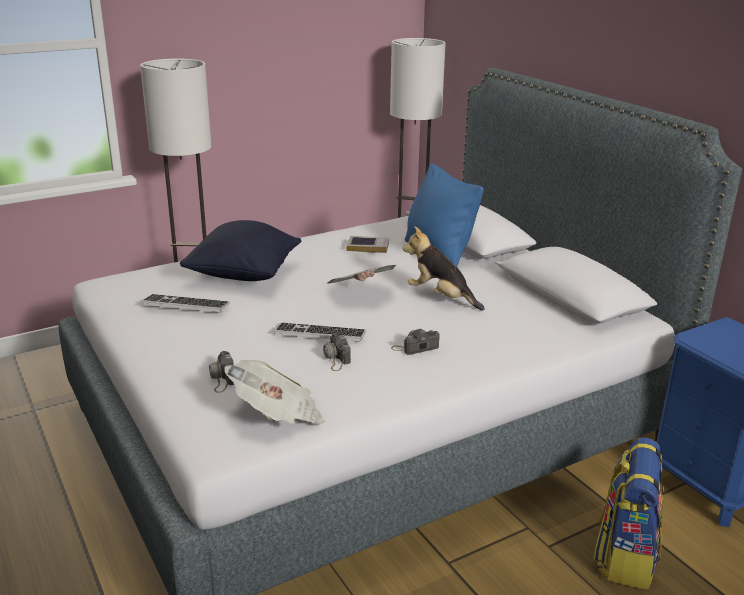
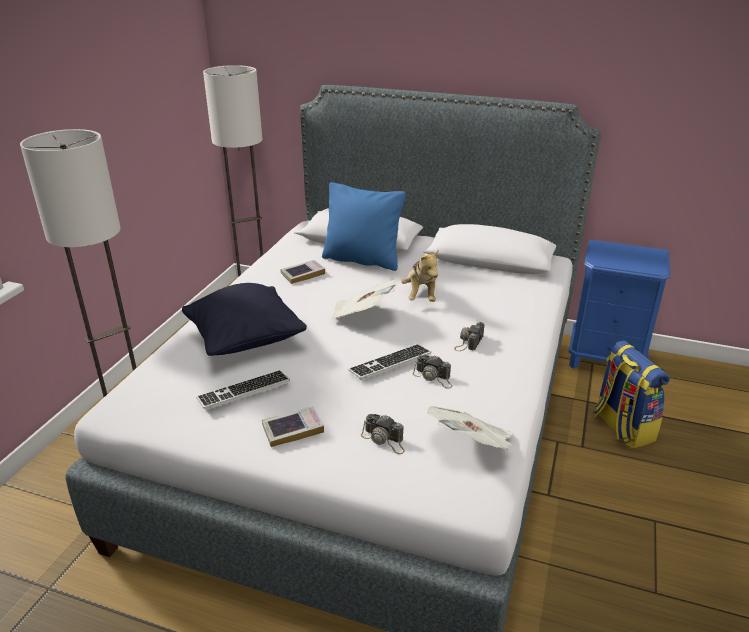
camera: 40 degrees left, 5 degrees up
plush toy [402,226,485,311] -> plush toy turned 90 degrees counterclockwise [401,249,439,302]
none -> book [262,406,324,447]

